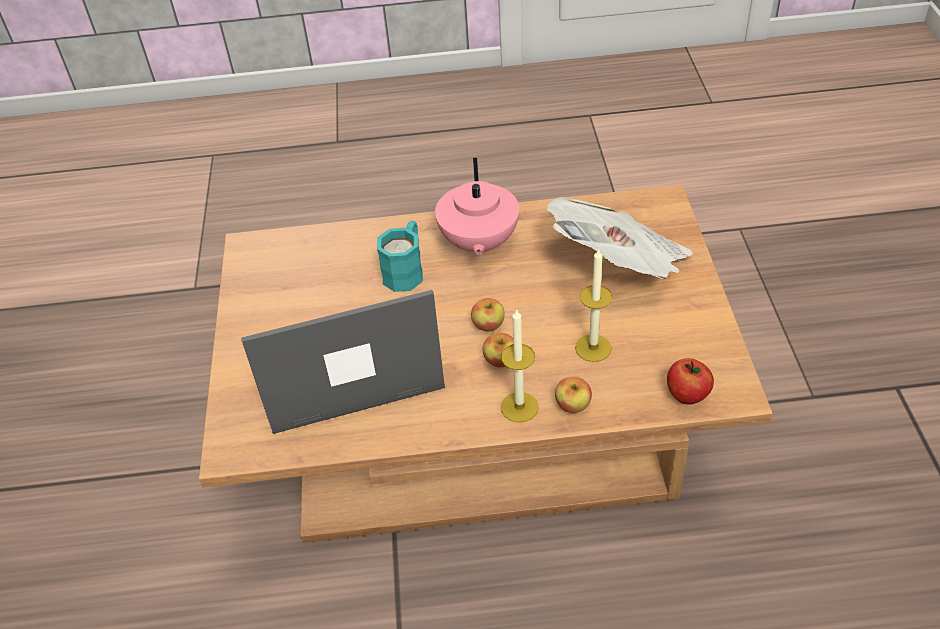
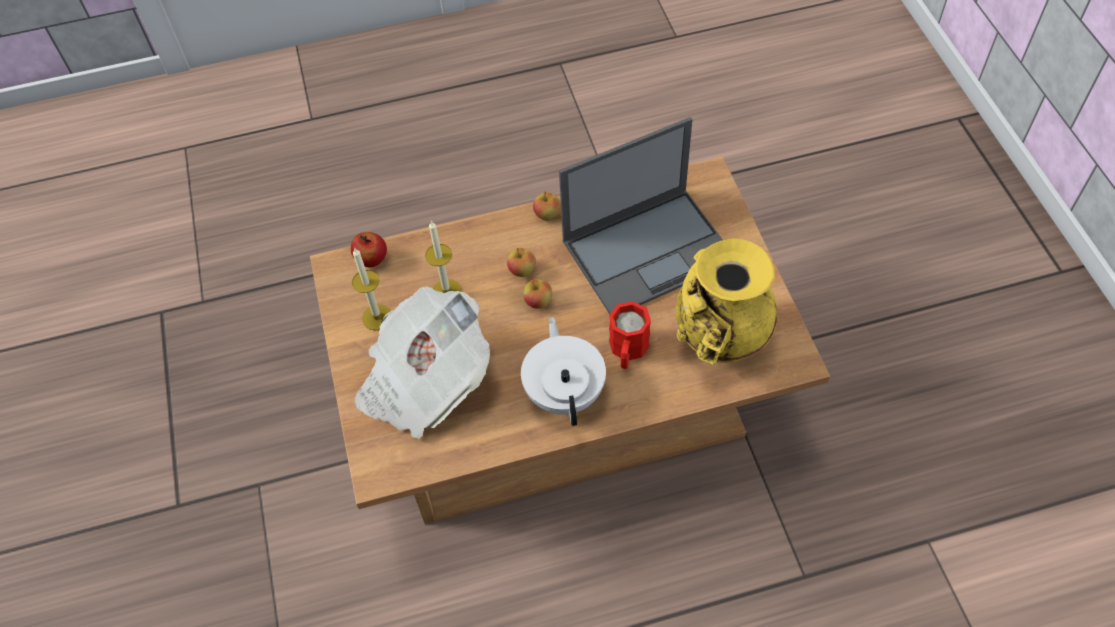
camera: 170 degrees right, 10 degrees up
turquoise mug [377,221,423,292] -> red mug [609,301,651,369]
pink teapot [435,158,519,258] -> white teapot [521,317,606,426]
candle [501,308,539,422] -> candle moved to [352,248,391,331]
apple [555,376,592,413] -> apple moved to [533,191,561,221]
none -> yellow vase [675,238,777,365]

